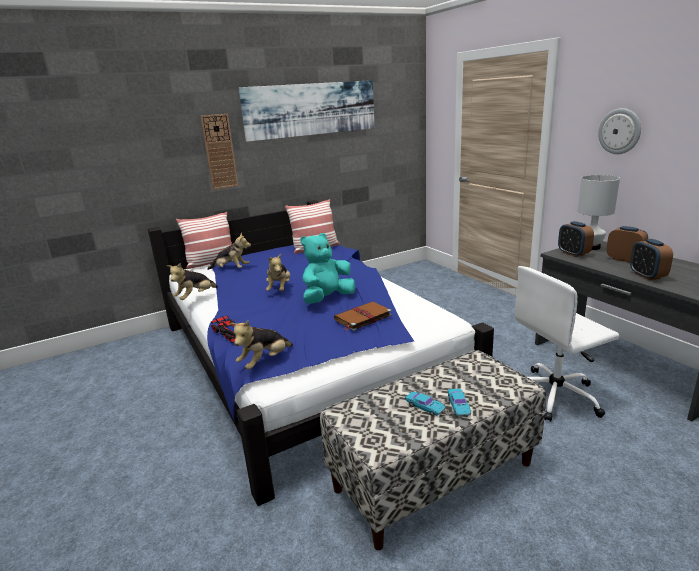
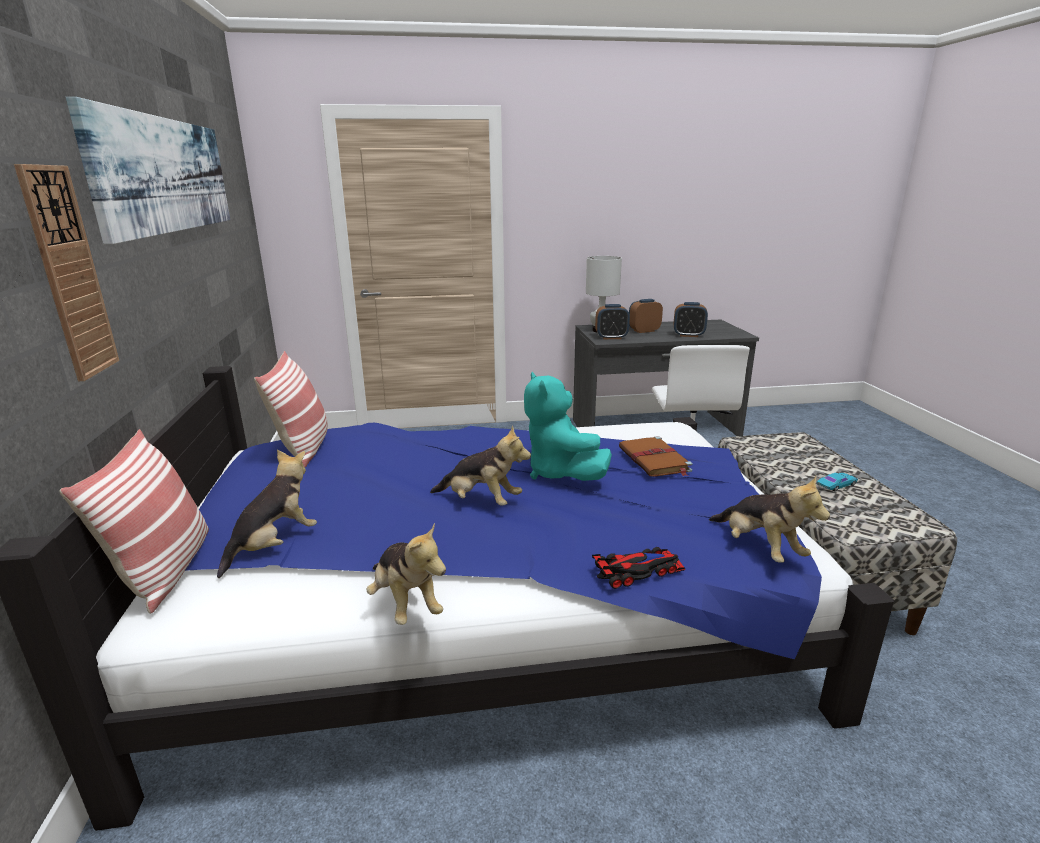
camera: 70 degrees left, 0 degrees up
turquoise toy car [448,389,471,416] -> none
wall clock [598,108,641,154] -> none

